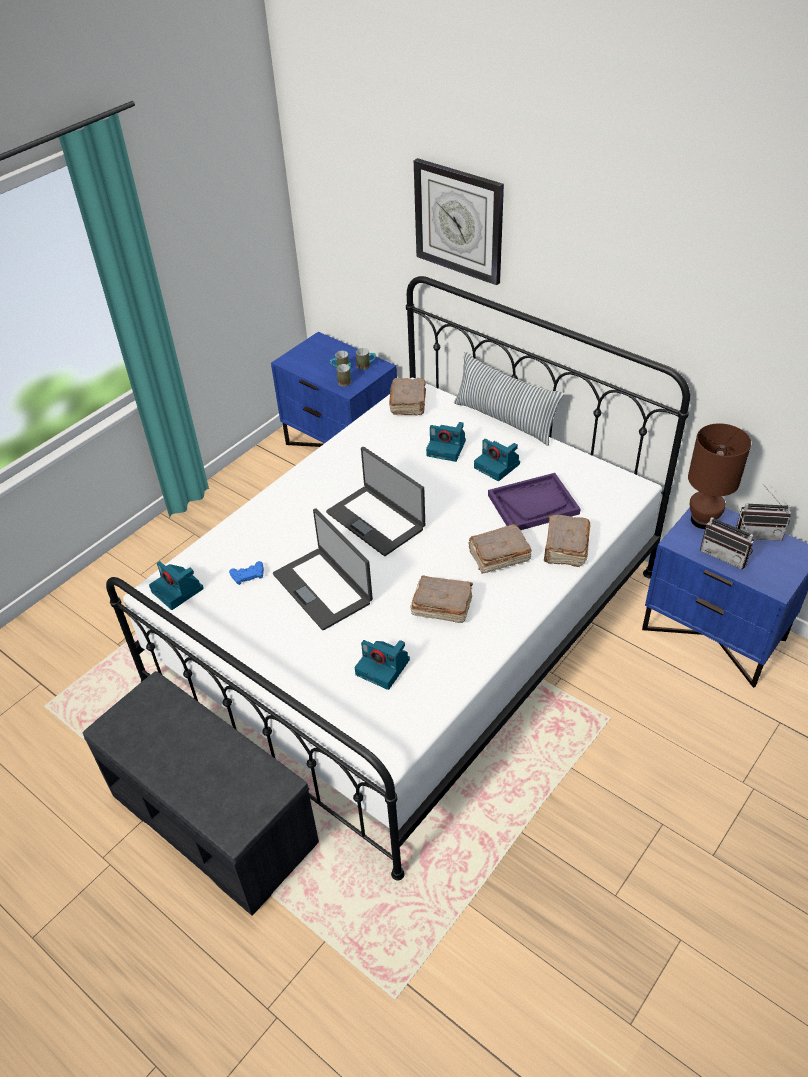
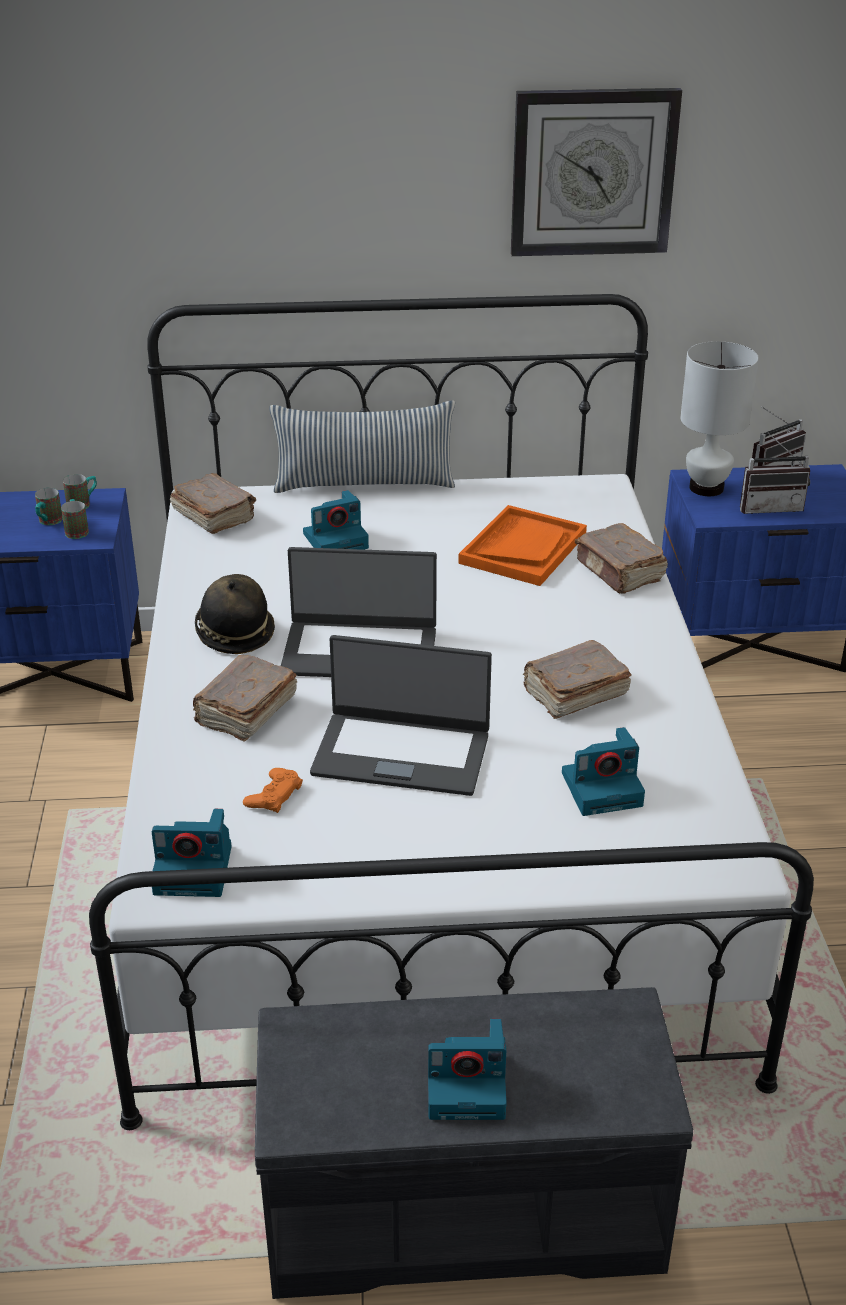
camera: 45 degrees left, 10 degrees down
blue game controller [229,561,264,585] -> orange game controller [243,768,303,813]
wall clock [414,158,504,286] -> wall clock moved to [511,88,682,256]
brown book [468,524,532,574] -> brown book moved to [193,655,297,742]
camera [474,439,520,481] -> camera moved to [428,1019,507,1120]
purple tray [488,473,581,530] -> orange tray [458,505,587,586]
brown table lamp [688,423,751,529] -> white table lamp [680,341,759,496]
none -> hat [195,574,275,654]

